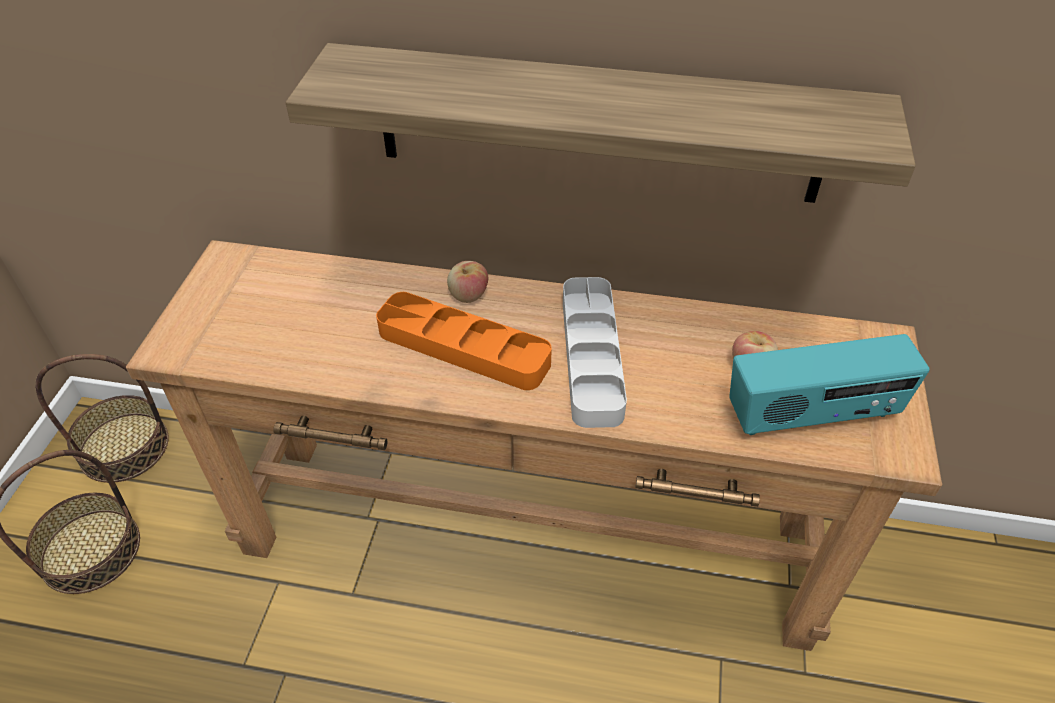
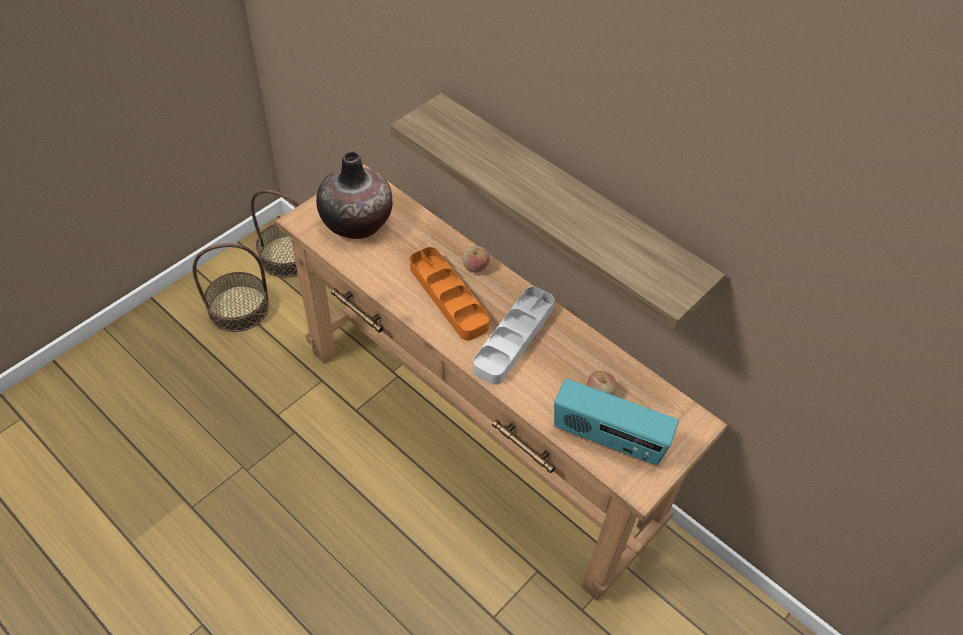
camera: 30 degrees right, 5 degrees up
none -> vase [316,152,392,239]

